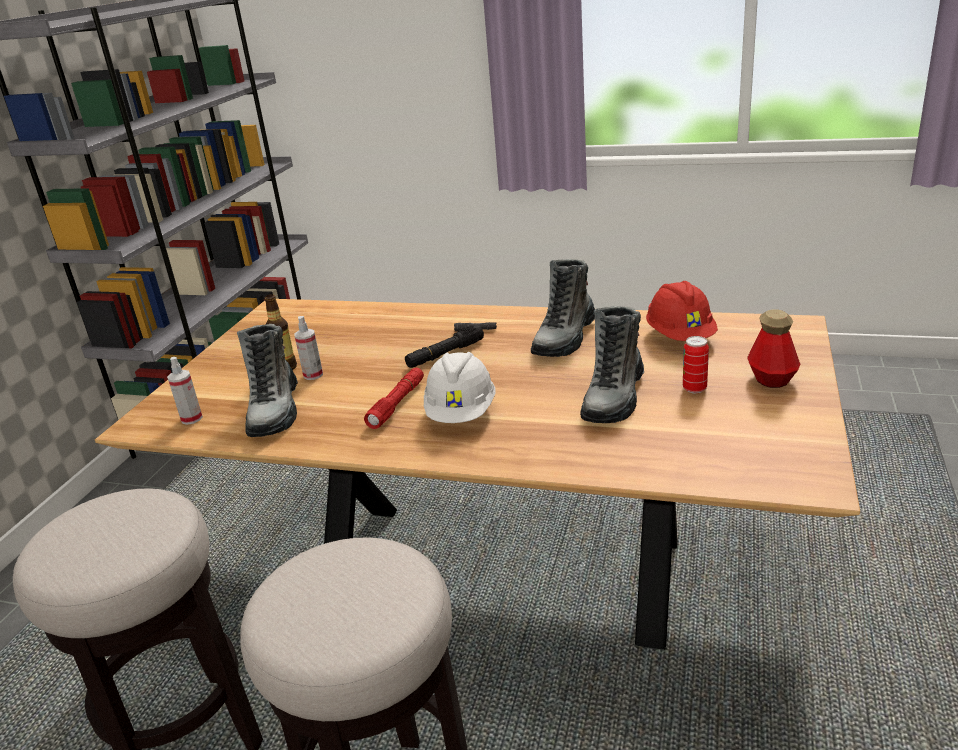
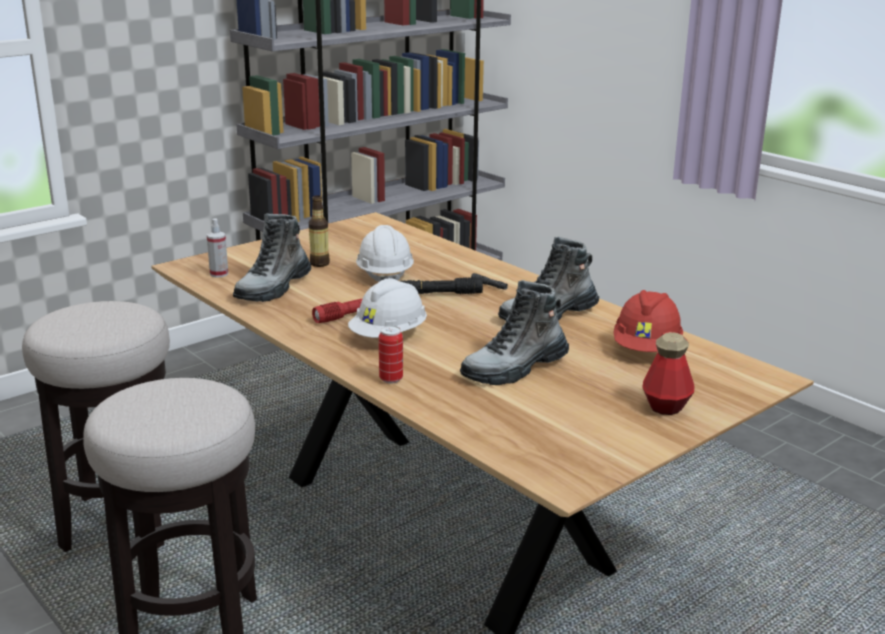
camera: 30 degrees right, 5 degrees down
spray bottle [294,316,323,380] -> none
can [683,336,709,393] -> can moved to [379,326,403,383]
none -> white hard hat [356,225,414,282]

